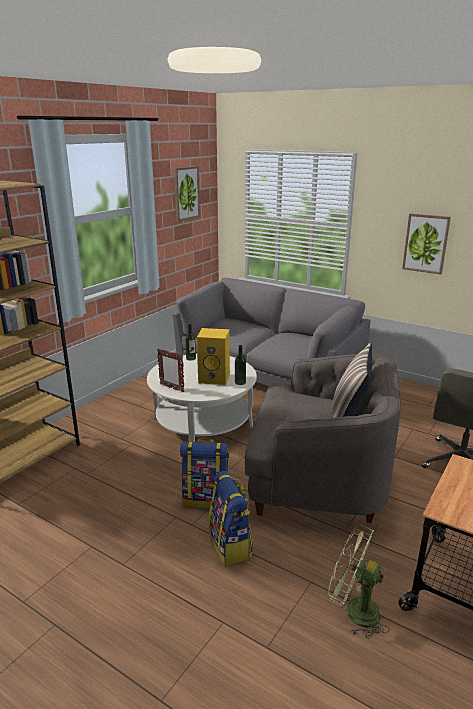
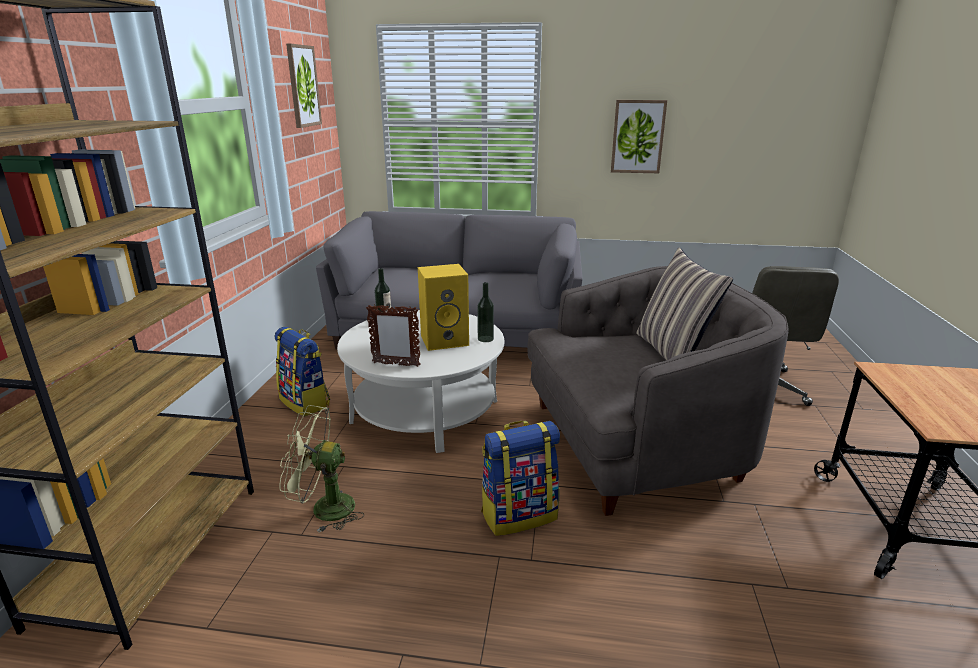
camera: 25 degrees left, 0 degrees up
backpack [208,471,254,565] -> backpack moved to [275,327,330,417]
green fan [328,524,390,639] -> green fan moved to [280,405,365,532]

